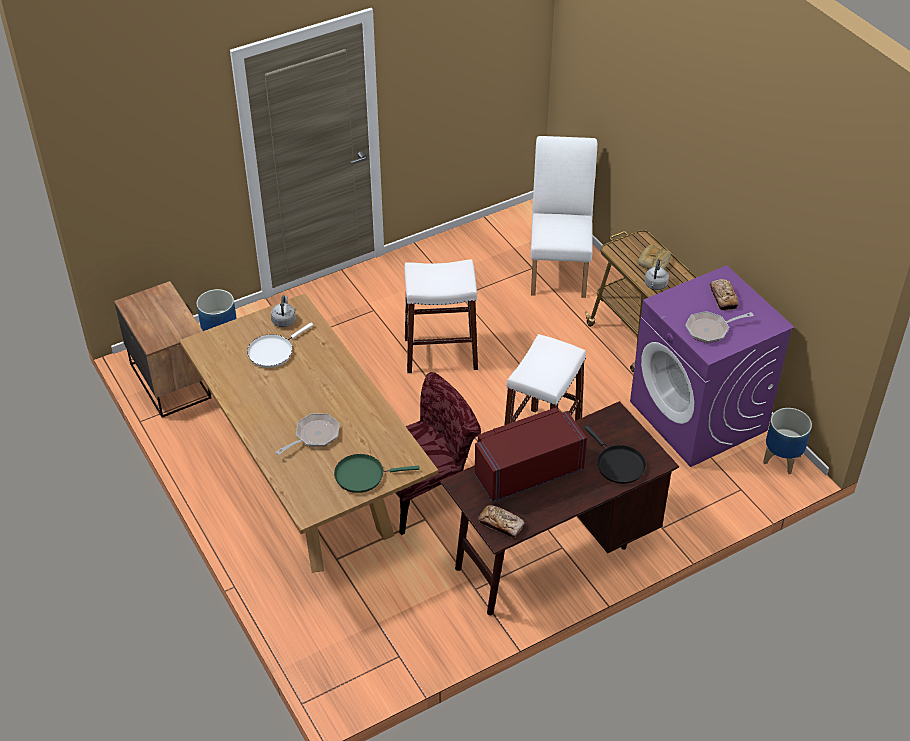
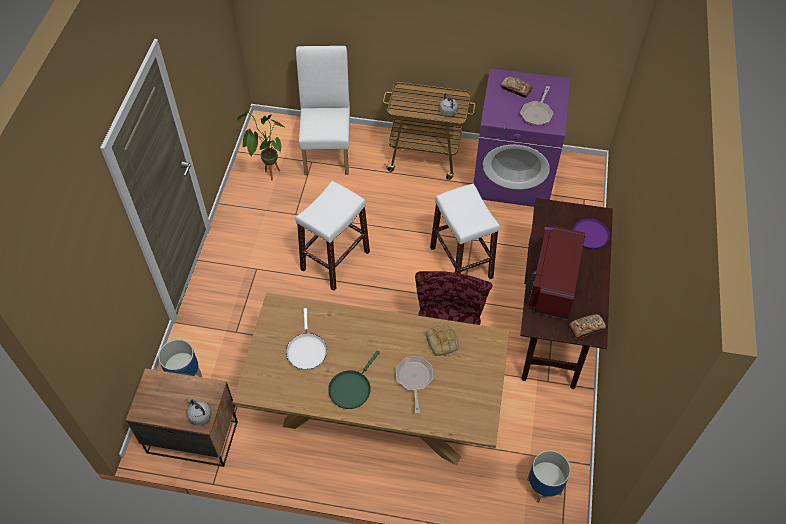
camera: 50 degrees left, 10 degrees up
grey kettle [271,295,296,327] -> grey kettle moved to [186,397,212,426]
green frying pan [334,454,420,493] -> green frying pan moved to [328,350,380,409]
white chair [531,136,597,298] -> white chair turned 45 degrees clockwise [296,46,350,175]
black frying pan [584,425,646,484] -> purple frying pan [544,218,610,249]
bread [637,244,671,269] -> bread moved to [426,325,459,356]
planter [763,408,812,474] -> planter moved to [527,450,571,503]
none -> potted plant [237,106,286,181]

